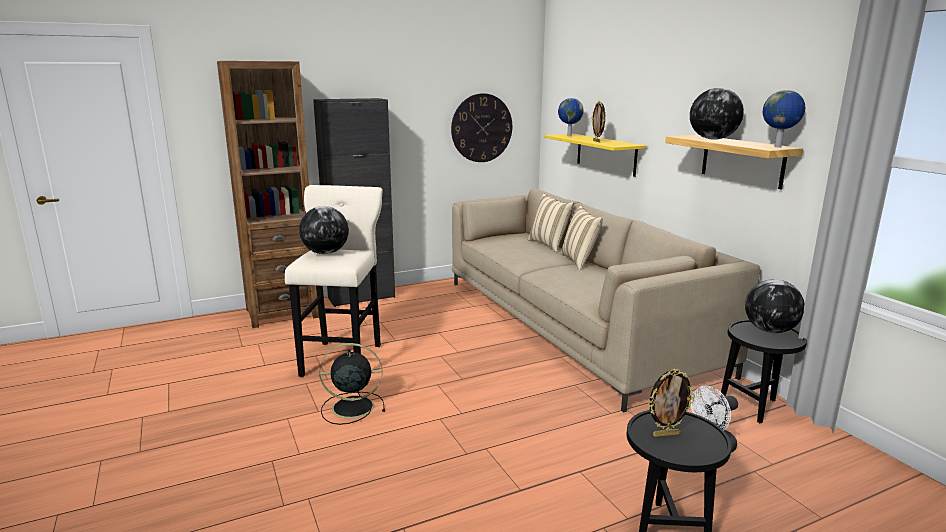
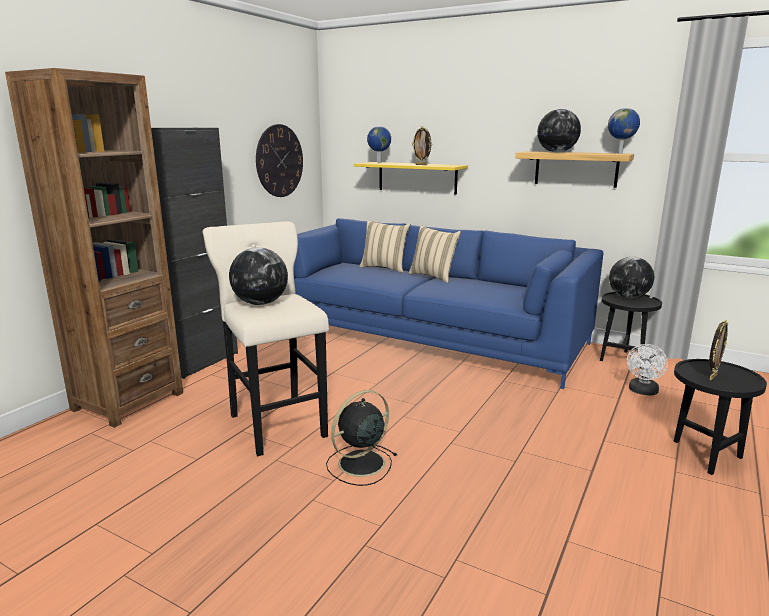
camera: 35 degrees left, 0 degrees up
beige sofa [452,188,761,413] -> blue sofa [294,218,603,389]

